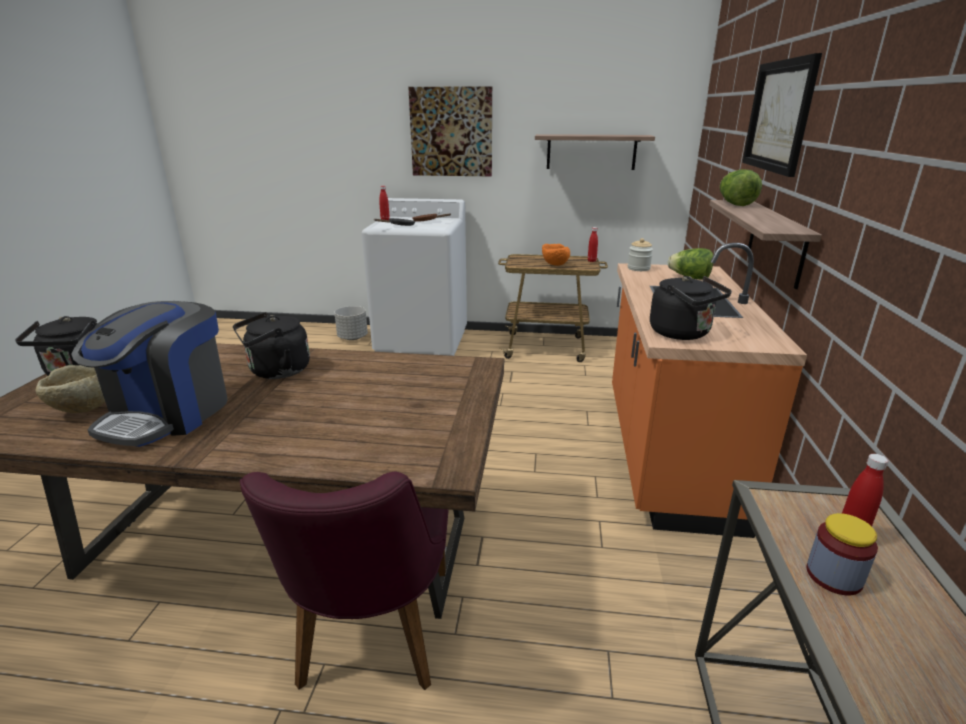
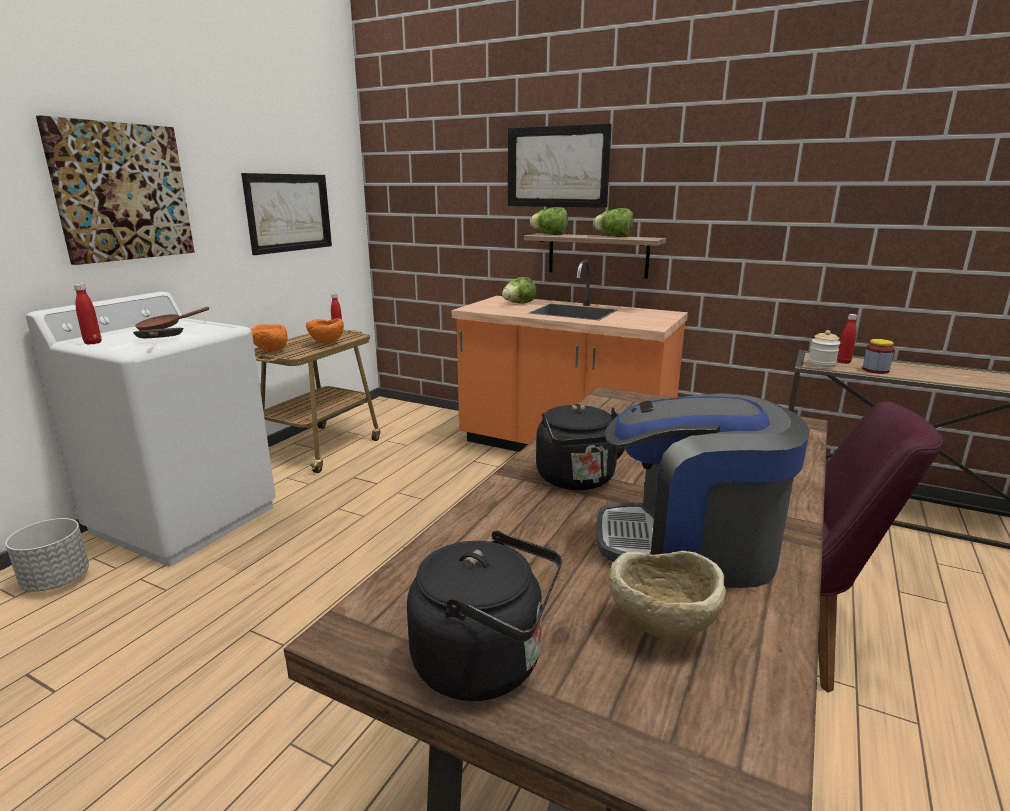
camera: 70 degrees left, 5 degrees down
coffee machine [71,301,228,447] -> coffee machine turned 150 degrees clockwise [596,393,810,588]
shelf [535,134,655,170] -> picture [241,173,332,255]
jar [628,238,653,271] -> jar moved to [808,330,841,367]
black kettle [650,276,732,340] -> none
none -> orange bowl [251,324,288,351]
none -> lettuce [593,208,633,237]

